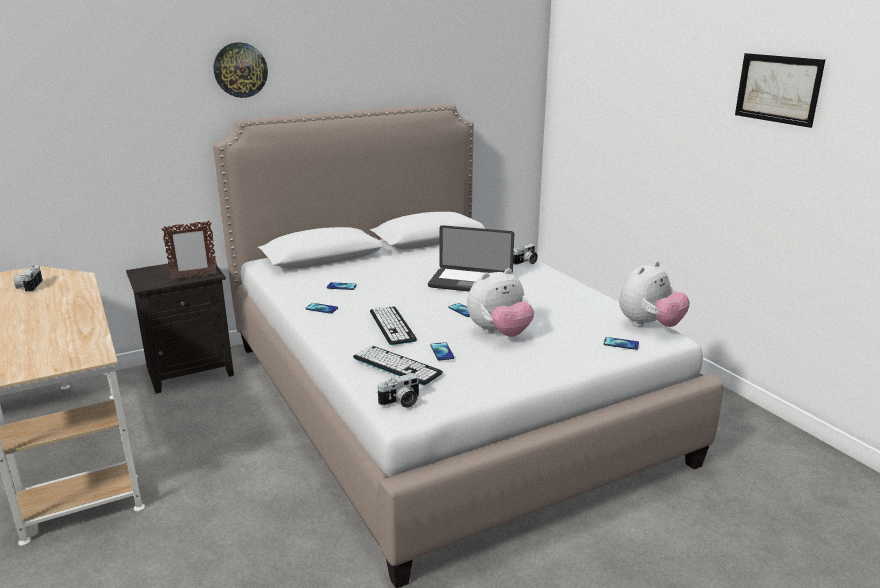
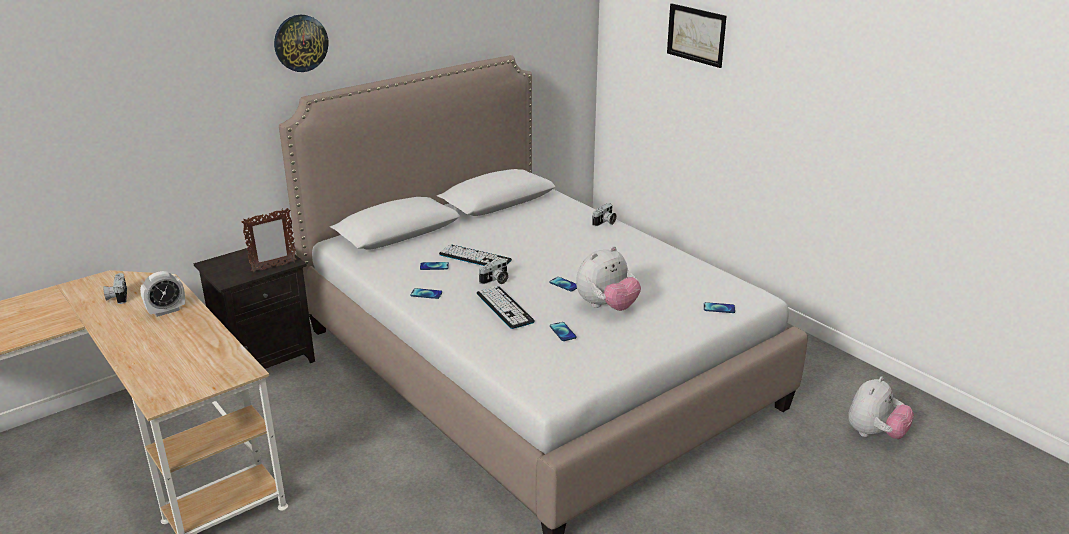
camera: 10 degrees left, 5 degrees up
keyboard [353,346,443,385] -> keyboard moved to [439,245,512,266]
camera [377,373,420,408] -> camera moved to [479,259,509,284]
laptop [428,225,514,291] -> none
plush toy [619,261,690,327] -> plush toy moved to [848,376,914,439]
picture [735,53,825,128] -> picture moved to [667,3,727,68]
none -> alarm clock [140,271,185,317]

